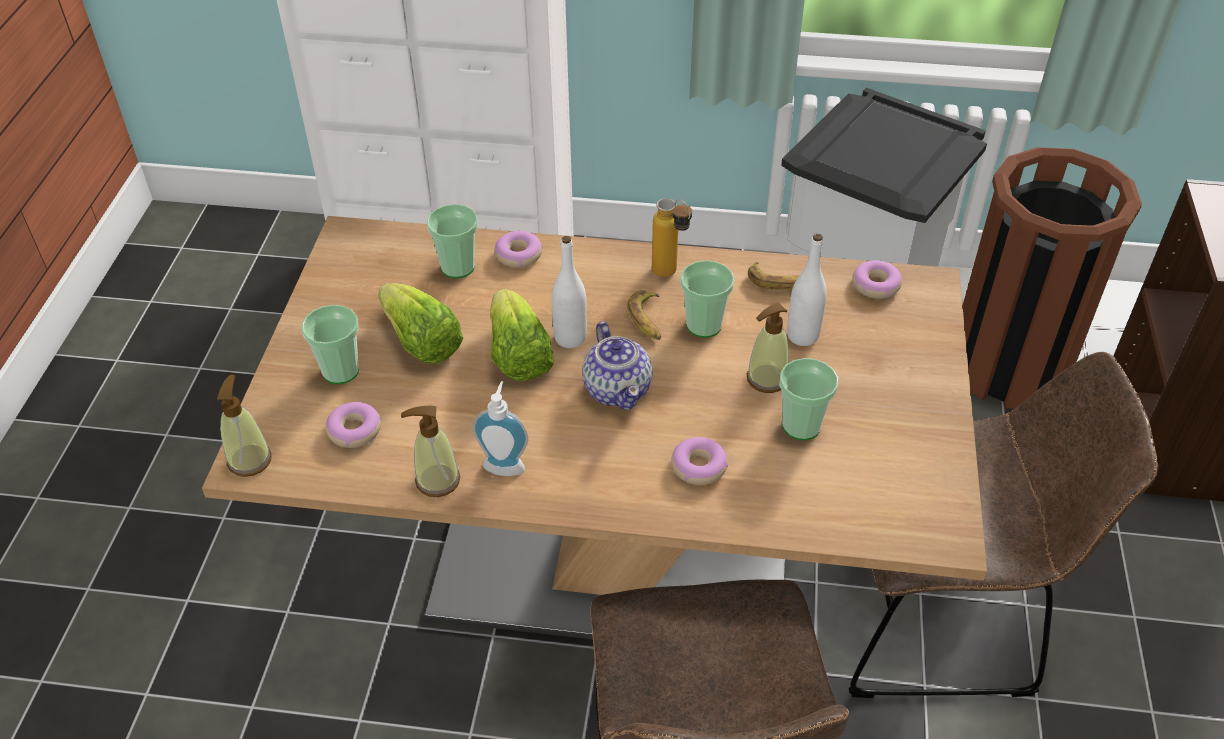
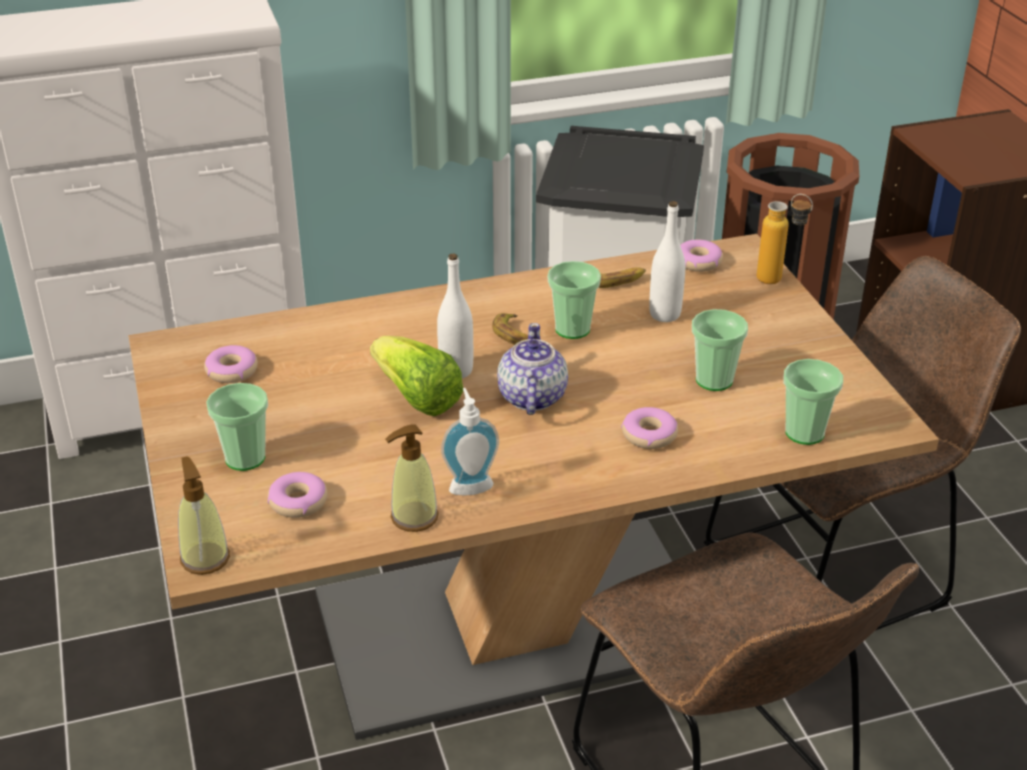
camera: 25 degrees left, 10 degrees down
lettuce [378,283,464,364] -> none
cup [427,204,478,278] -> cup moved to [783,359,843,445]
donut [494,231,542,268] -> donut moved to [204,345,258,383]
teapot [582,321,653,410] -> teapot turned 135 degrees counterclockwise [497,323,568,415]
bottle [652,198,692,277] -> bottle moved to [757,194,813,284]
soap dispenser [747,303,789,393] -> none

